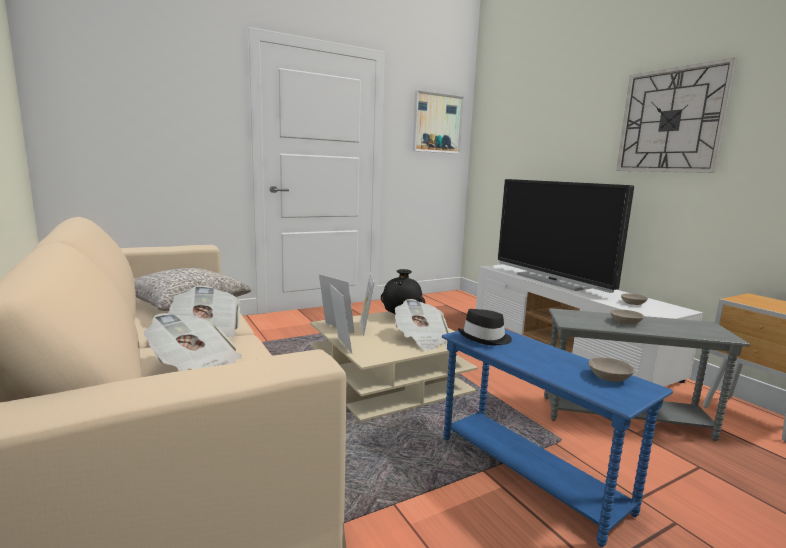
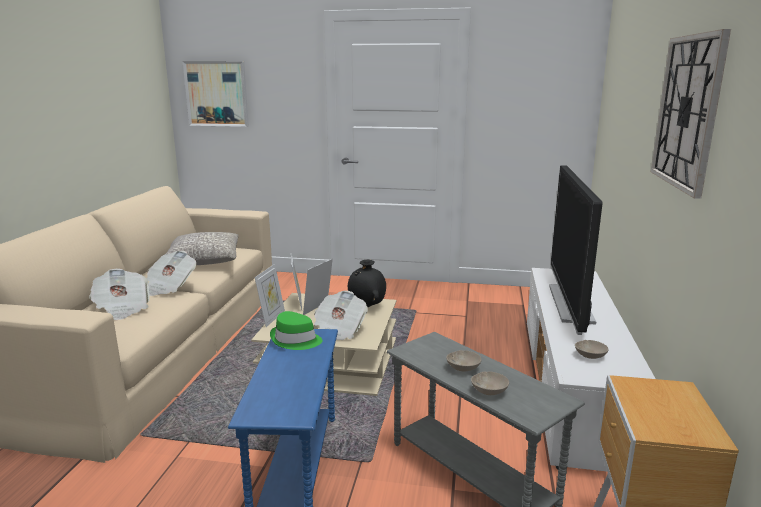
camera: 40 degrees right, 5 degrees up
picture [413,90,464,154] -> picture moved to [183,61,249,127]
black hat [458,309,512,345] -> green hat [270,311,323,350]
beige bowl [589,357,635,382] -> beige bowl moved to [471,371,509,395]

